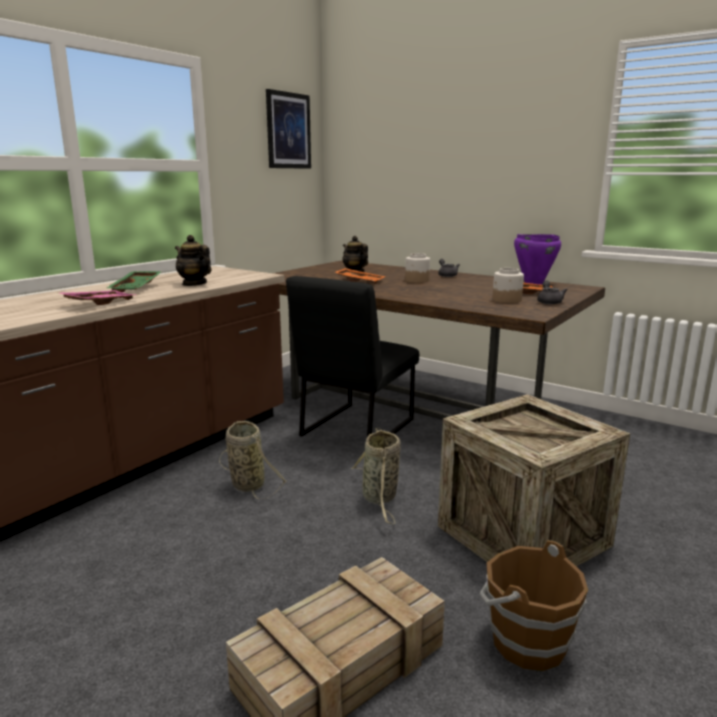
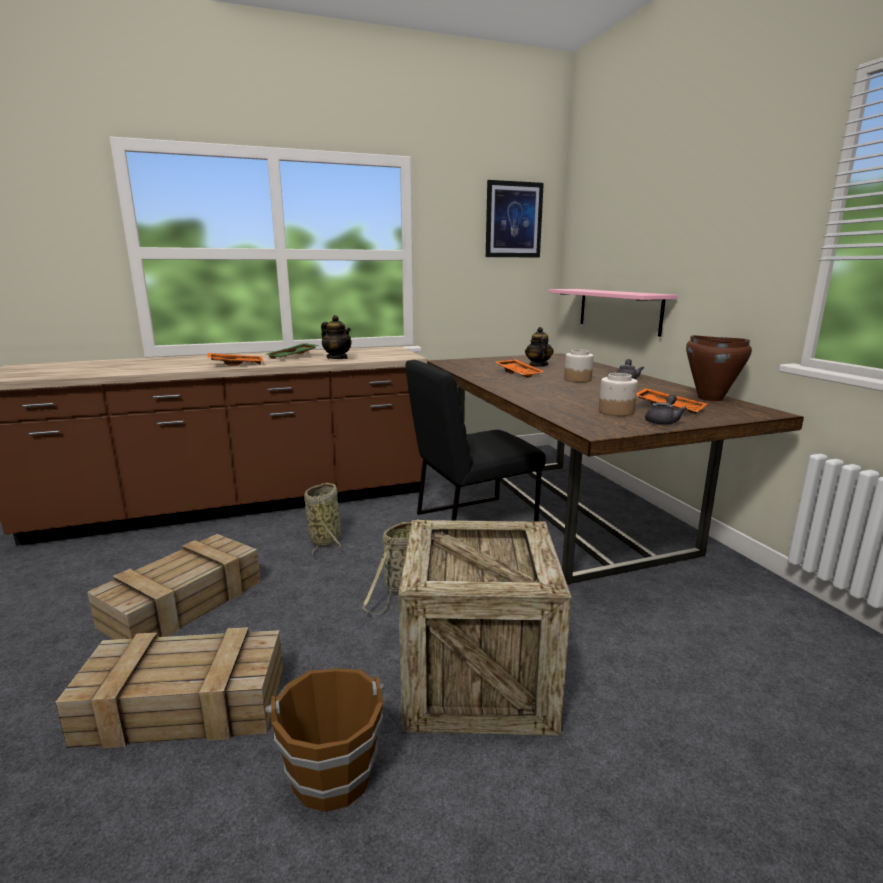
camera: 35 degrees right, 0 degrees up
pink tray [60,290,135,305] -> orange tray [208,353,264,366]
teapot [175,235,211,286] -> teapot turned 150 degrees clockwise [321,315,351,359]
purple cooking pot [514,234,561,285] -> brown cooking pot [686,335,752,401]
none -> crate [87,534,261,640]
none -> pink shelf [548,289,677,337]

